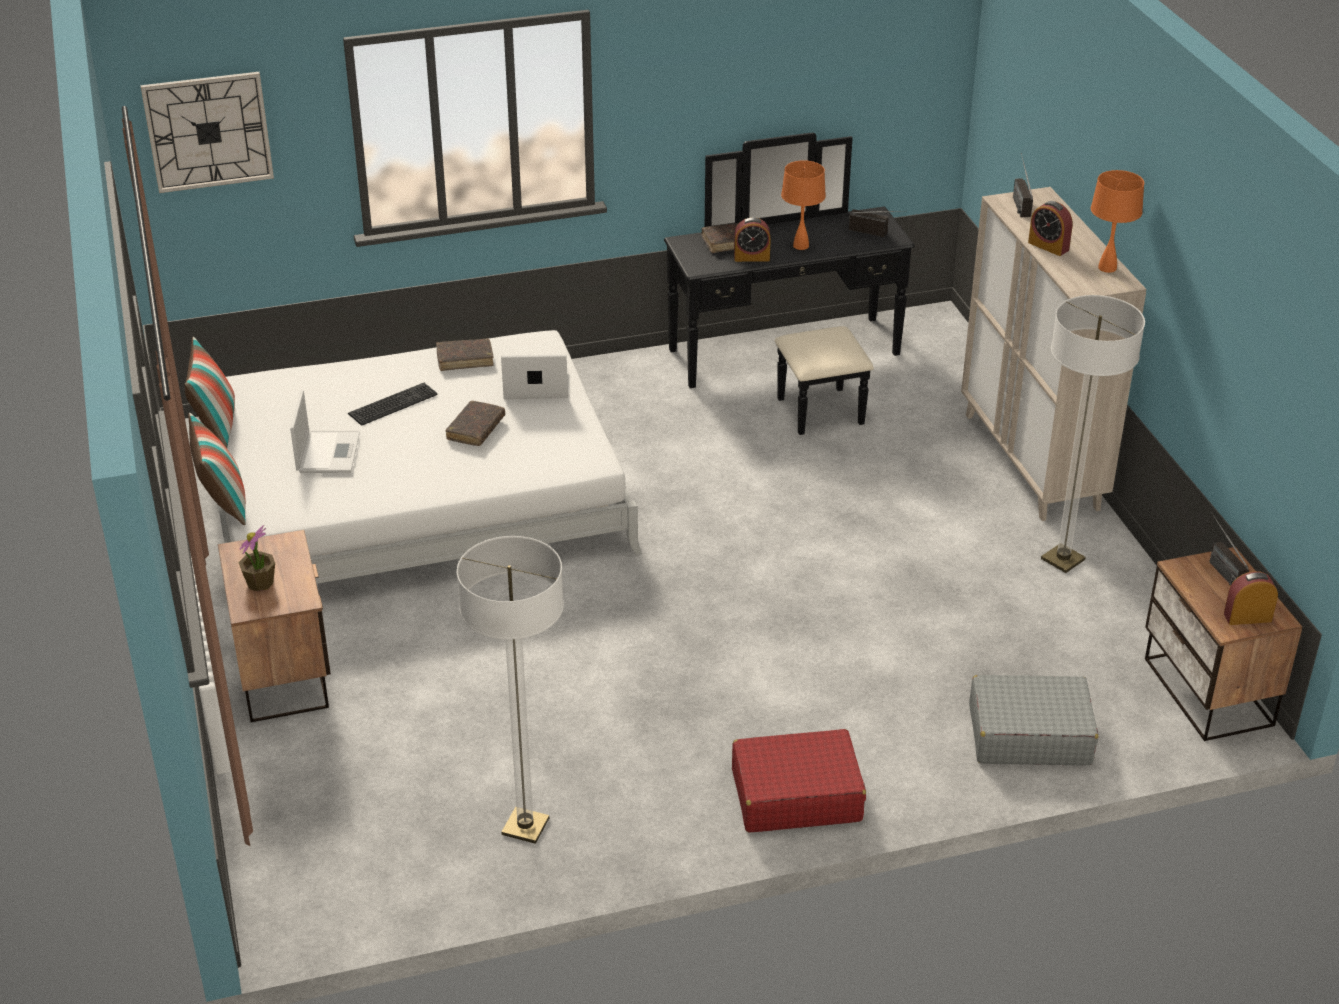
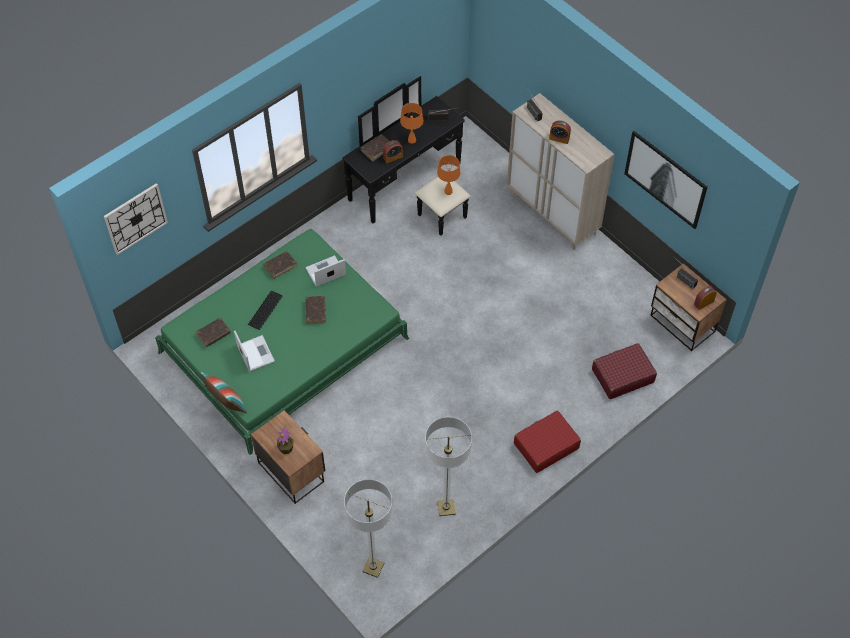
camera: 25 degrees left, 20 degrees up
pillow [184,337,235,448] -> none
white bed [200,330,642,584] -> green bed [155,229,409,455]
grey suitcase [969,675,1098,765] -> red suitcase [592,343,657,399]
floor lamp [1041,295,1145,573] -> floor lamp moved to [344,479,393,578]
orange table lamp [1091,170,1144,273] -> orange table lamp moved to [437,155,461,195]
none -> brown book [196,318,231,347]
none -> picture [624,131,708,229]

